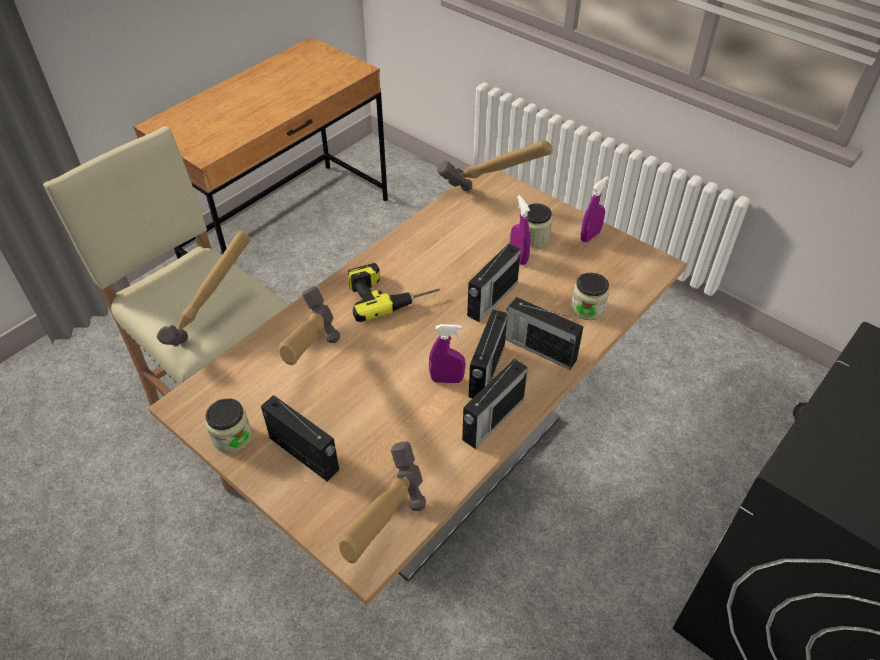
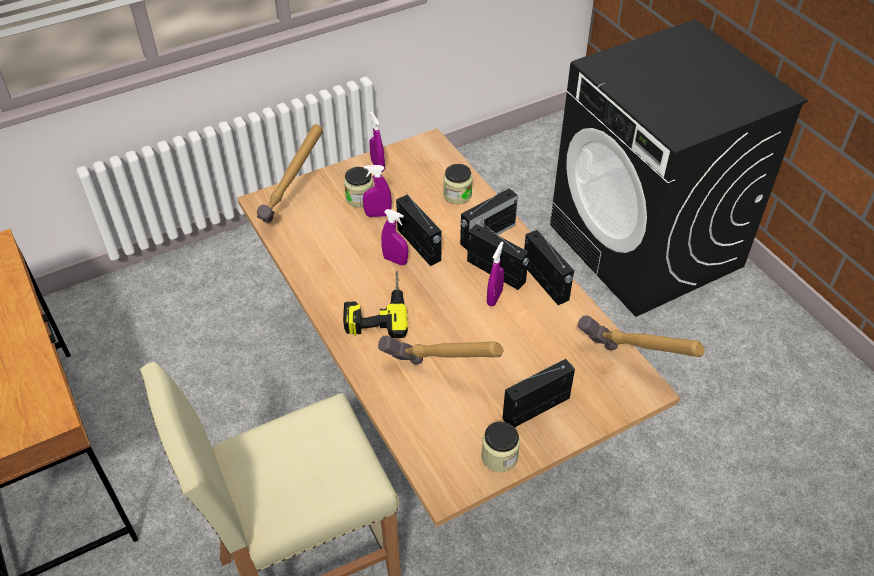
camera: 70 degrees left, 0 degrees up
hammer [157,231,250,347] -> none
none -> purple spray bottle [381,209,408,265]

